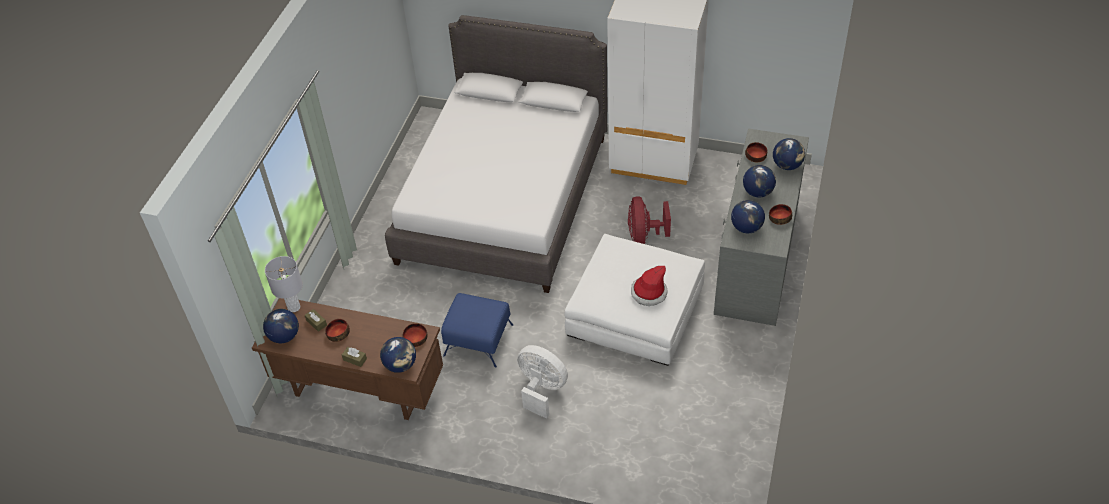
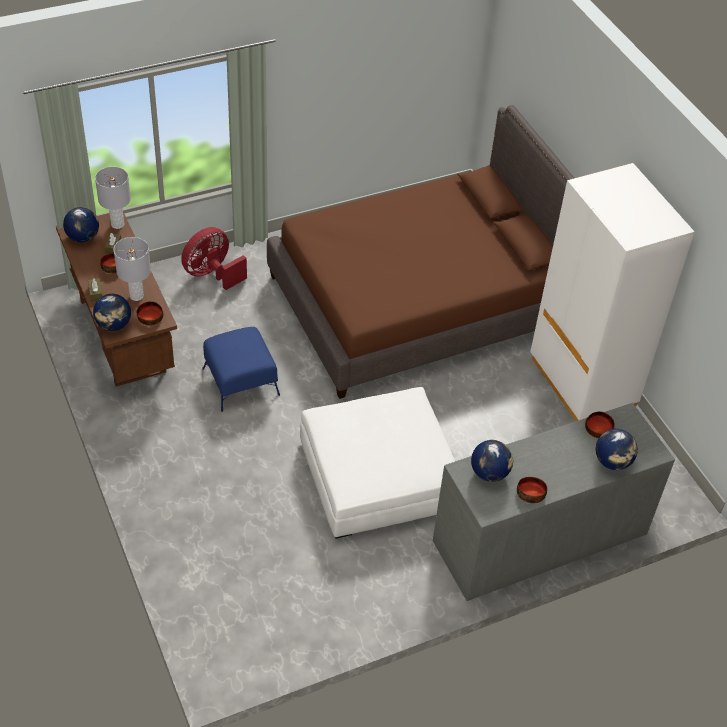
camera: 45 degrees right, 0 degrees up
white bed [385,15,607,293] -> brown bed [267,105,574,399]
white fan [517,345,568,419] -> none
red fan [628,196,671,244] -> red fan moved to [181,227,247,290]
hat [631,266,668,306] -> none
globe [743,165,776,197] -> none
none -> grey table lamp [113,237,151,301]

